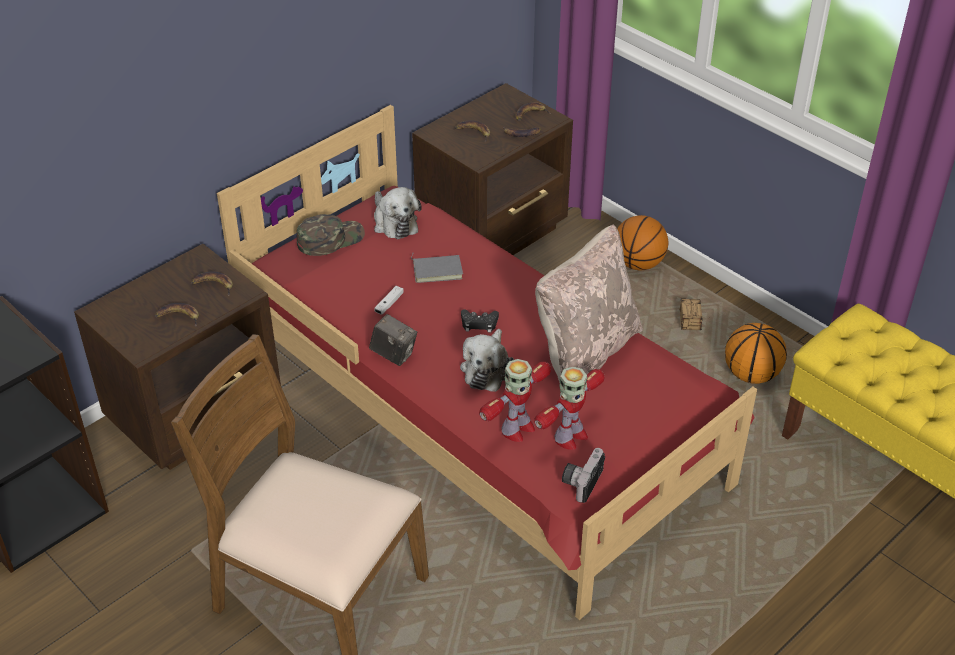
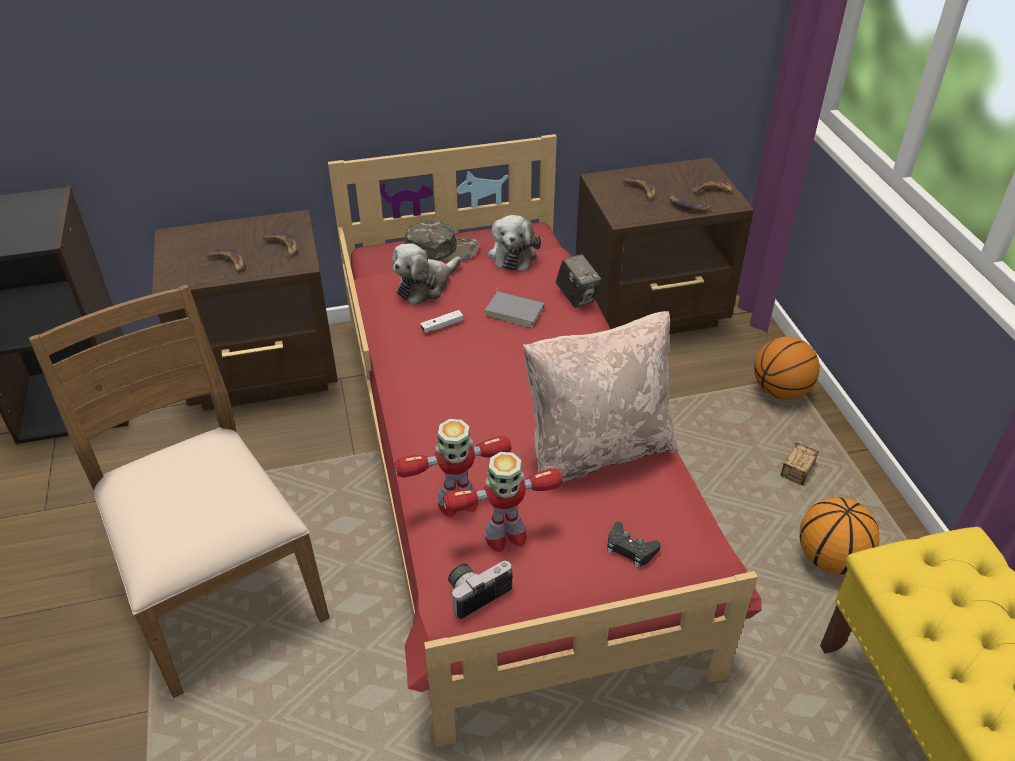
camera: 30 degrees right, 0 degrees up
camera [369,314,417,366] -> camera moved to [556,254,602,308]
plush toy [460,329,514,392] -> plush toy moved to [392,243,461,305]
black game controller [461,309,499,332] -> black game controller moved to [607,522,661,568]

